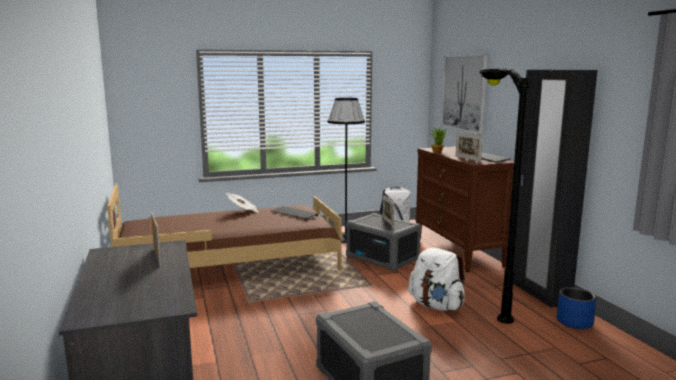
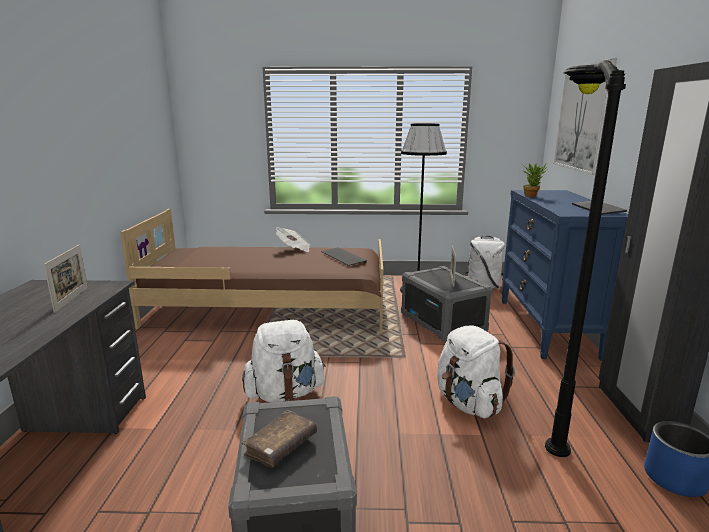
camera: 20 degrees right, 5 degrees up
brown dresser [415,147,514,272] -> blue dresser [501,190,628,360]
picture frame [456,132,483,162] -> none
none -> brown book [241,410,317,467]
none -> white backpack [242,320,326,402]

